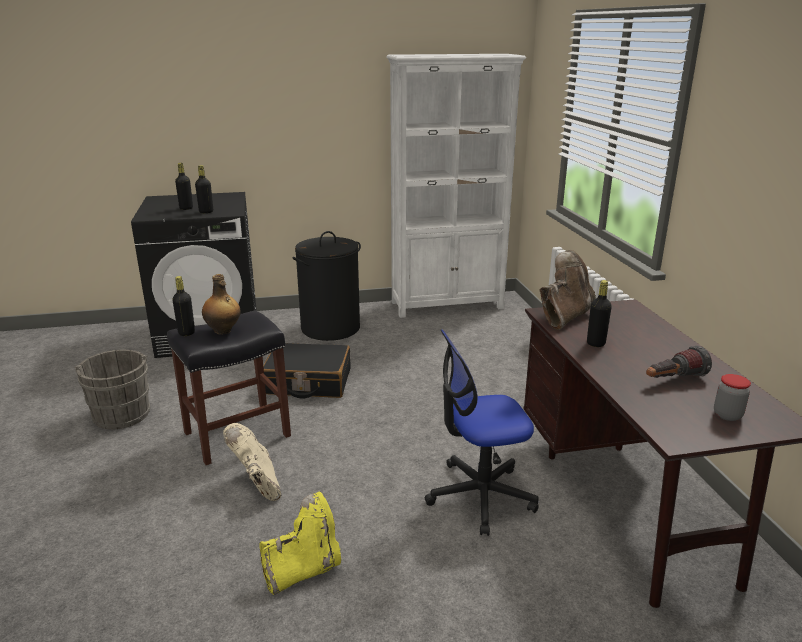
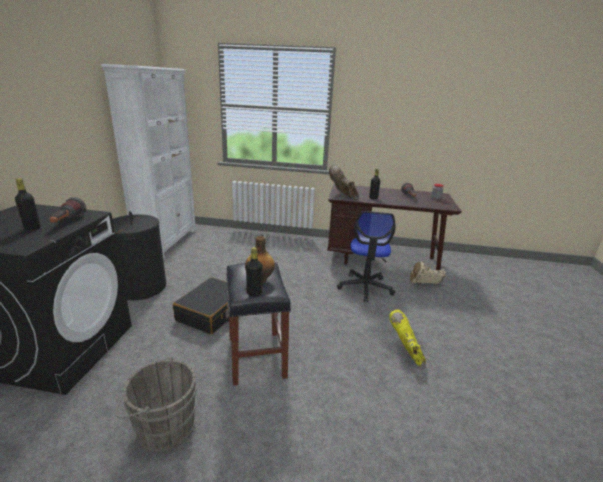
camera: 70 degrees left, 0 degrees up
black bottle [195,165,213,213] -> flashlight [50,197,86,223]
beige boot [223,423,281,501] -> beige boot moved to [410,262,446,284]

